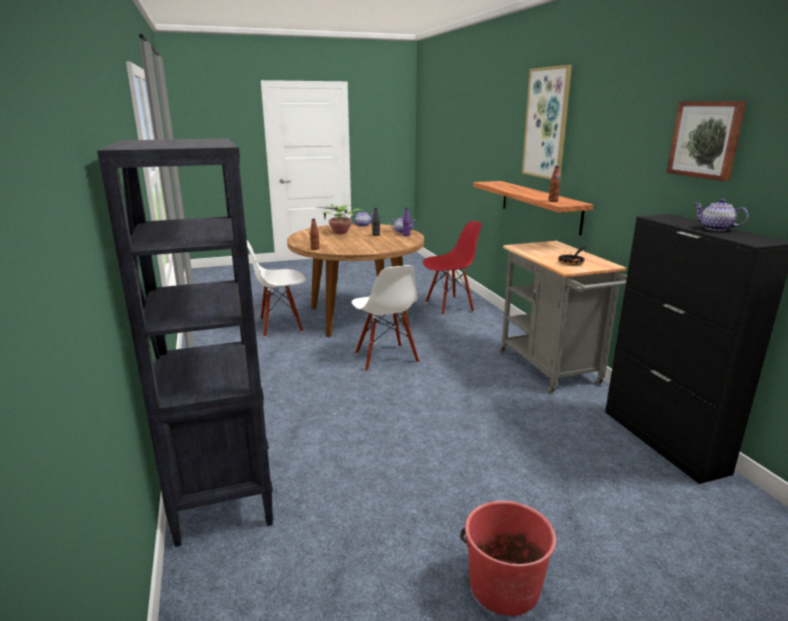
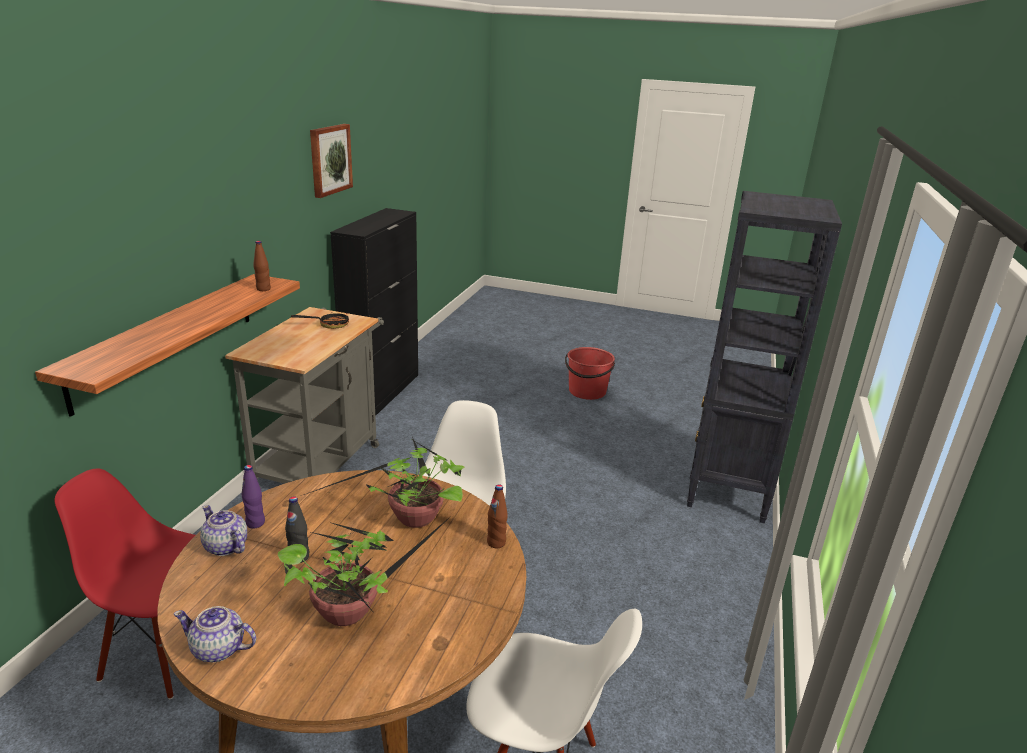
camera: 145 degrees left, 5 degrees up
picture [522,65,572,180] -> none
teapot [695,199,748,231] -> none
none -> potted plant [304,437,464,528]

